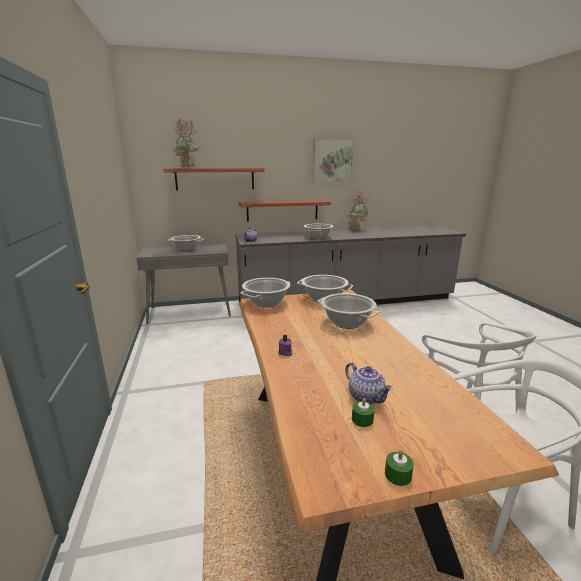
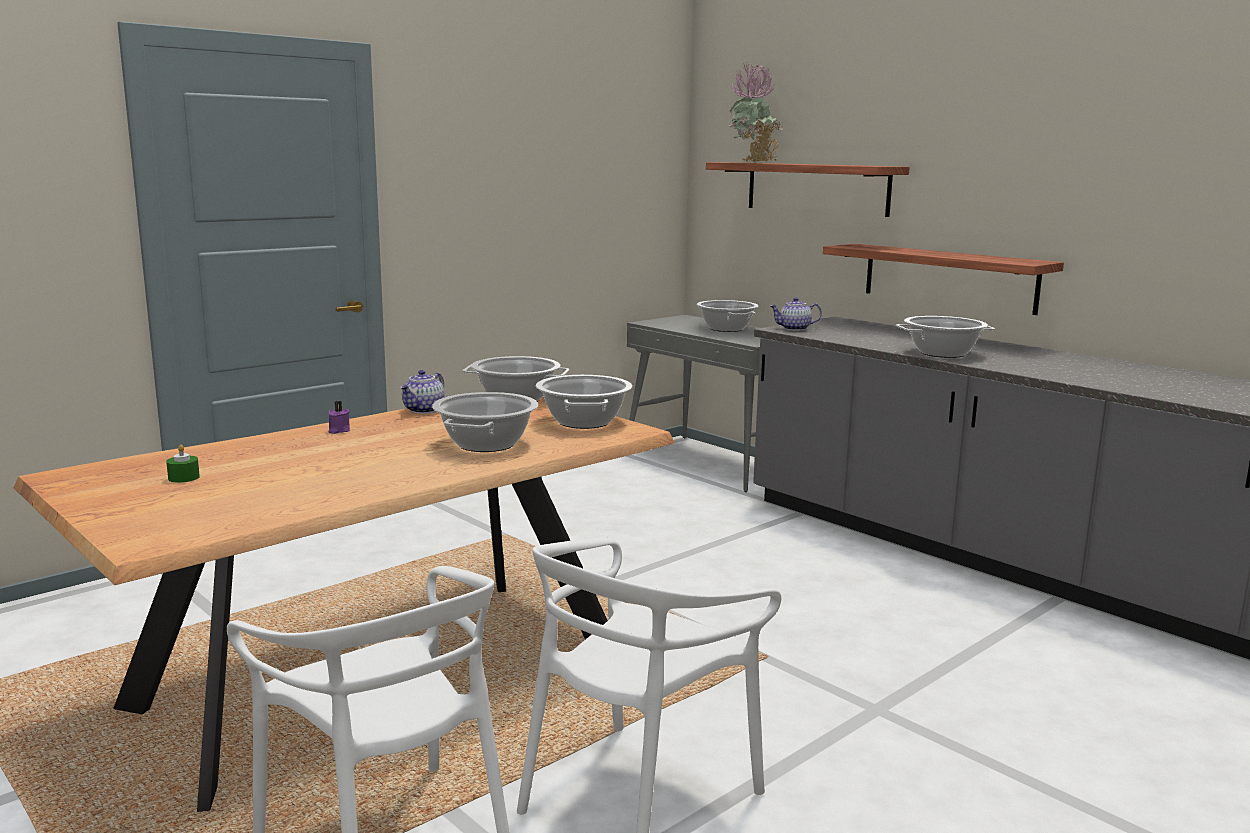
camera: 60 degrees right, 5 degrees down
picture [312,139,354,183] -> none
teapot [345,363,393,404] -> teapot moved to [400,370,444,414]
potted plant [346,191,369,231] -> none
green candle [385,450,414,486] -> none

